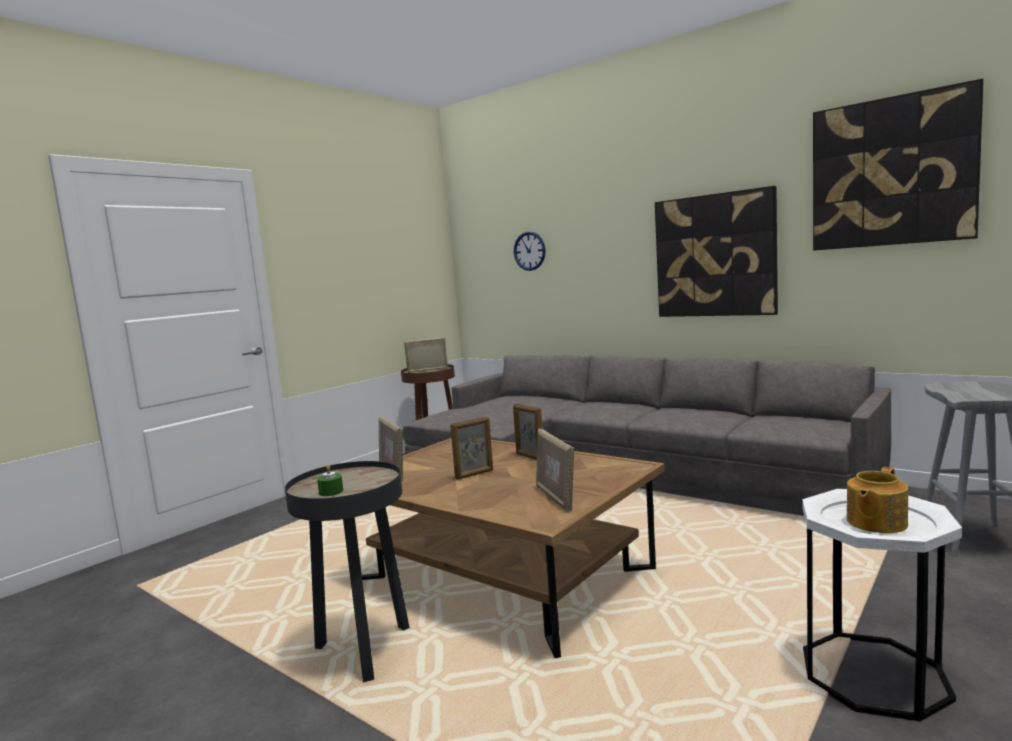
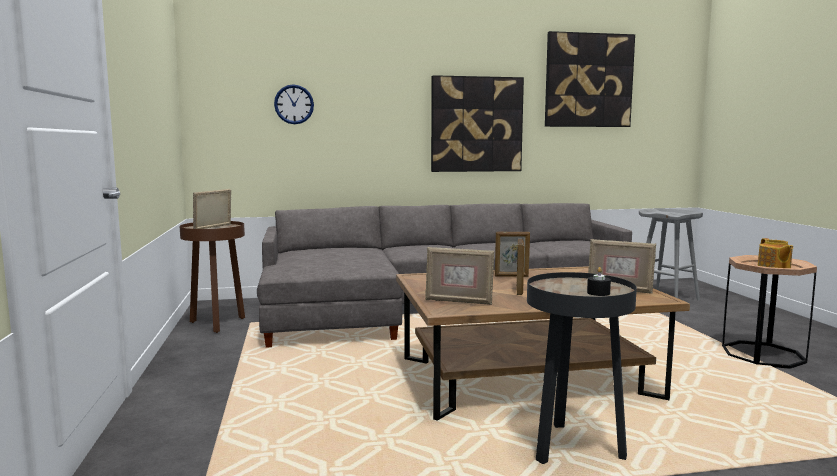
camera: 50 degrees left, 0 degrees up
green candle [317,465,343,496] -> black candle [587,267,611,296]
white side table [802,489,962,721] -> brown side table [722,255,817,369]

